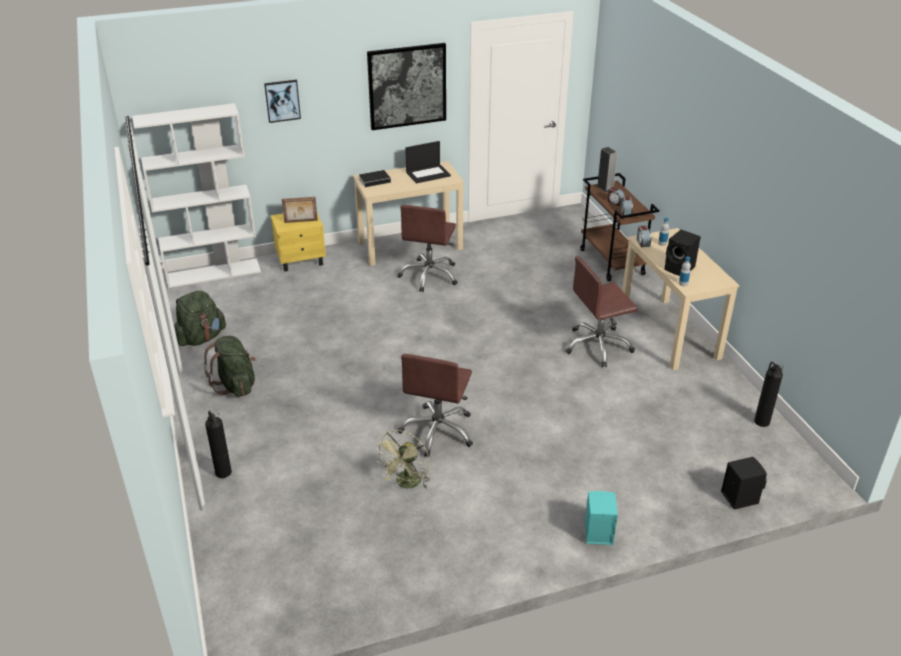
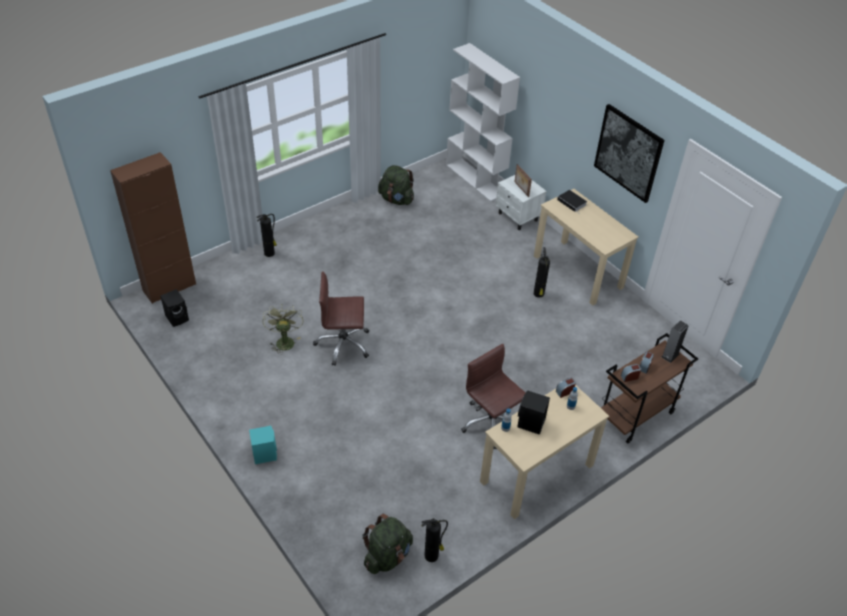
camera: 70 degrees right, 10 degrees up
green backpack [203,336,256,397] -> green backpack moved to [362,514,413,574]
picture [264,80,301,123] -> none
yellow nightstand [271,213,326,272] -> white nightstand [495,175,547,230]
green fan [375,430,430,489] -> green fan turned 75 degrees clockwise [263,304,303,355]
brown office chair [397,205,458,292] -> fire extinguisher [534,247,550,298]
laptop [405,141,451,183] -> none
black speaker [721,457,767,510] -> black speaker moved to [160,289,189,327]
none -> brown cabinet [110,152,196,304]

